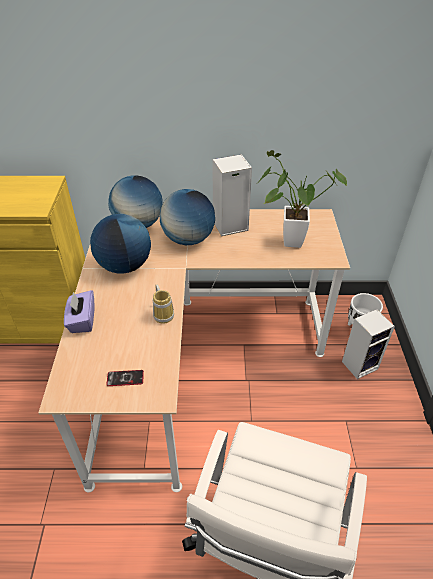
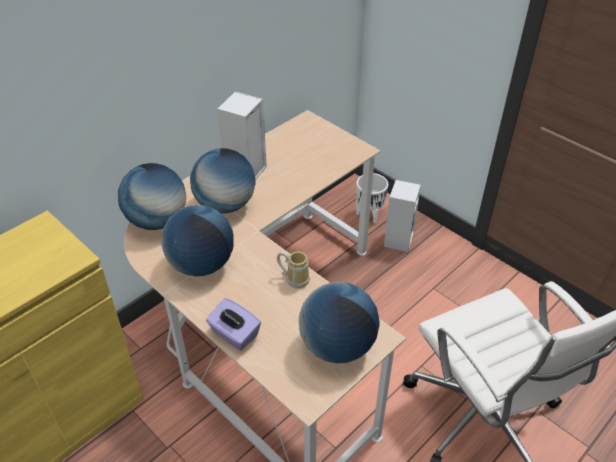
camera: 45 degrees left, 0 degrees up
phone [106,370,144,386] -> globe [299,282,380,363]
potted plant [259,150,347,248] -> none

